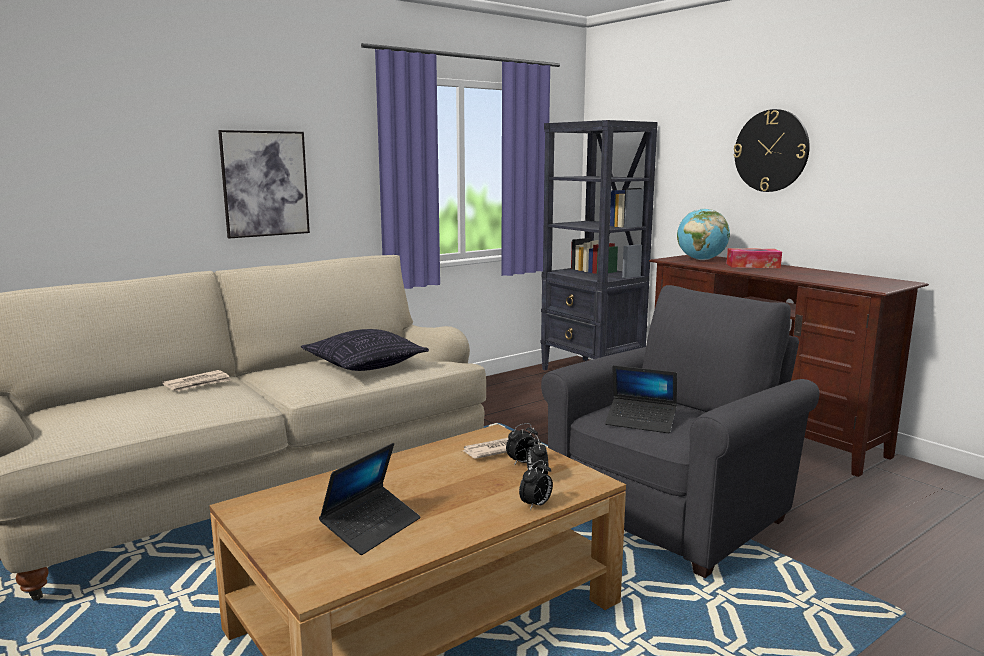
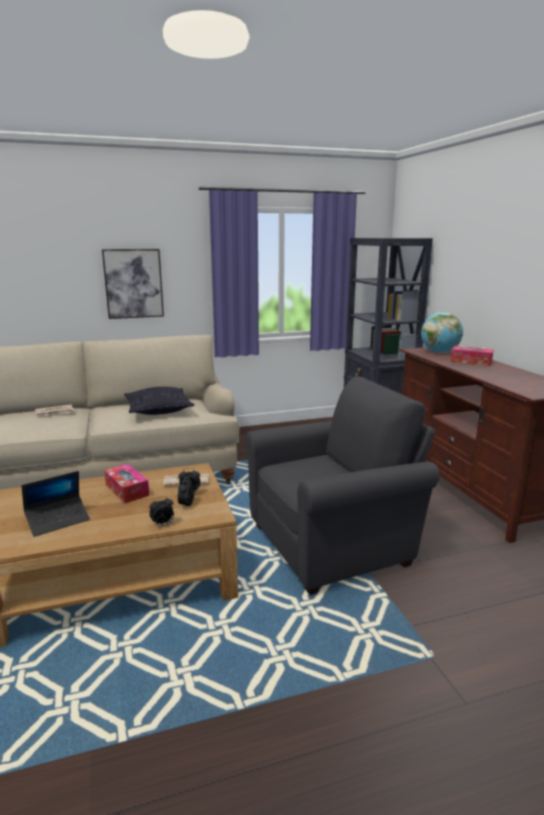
camera: 20 degrees right, 5 degrees up
laptop [605,365,677,433] -> none
wall clock [733,109,810,192] -> none
none -> tissue box [104,464,149,503]

